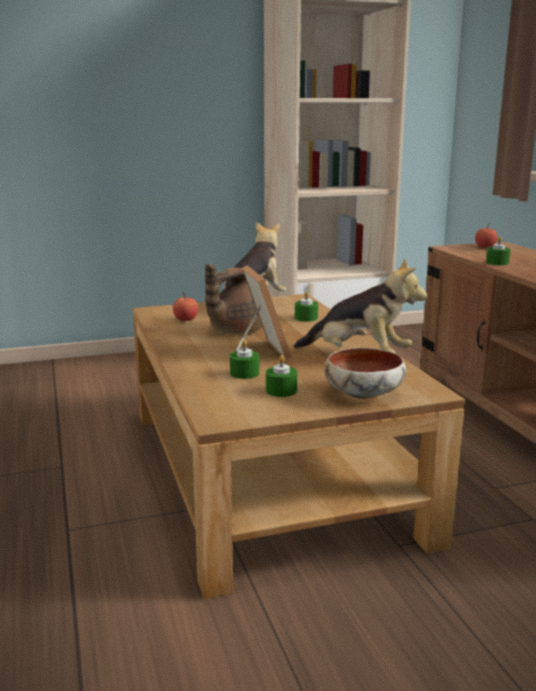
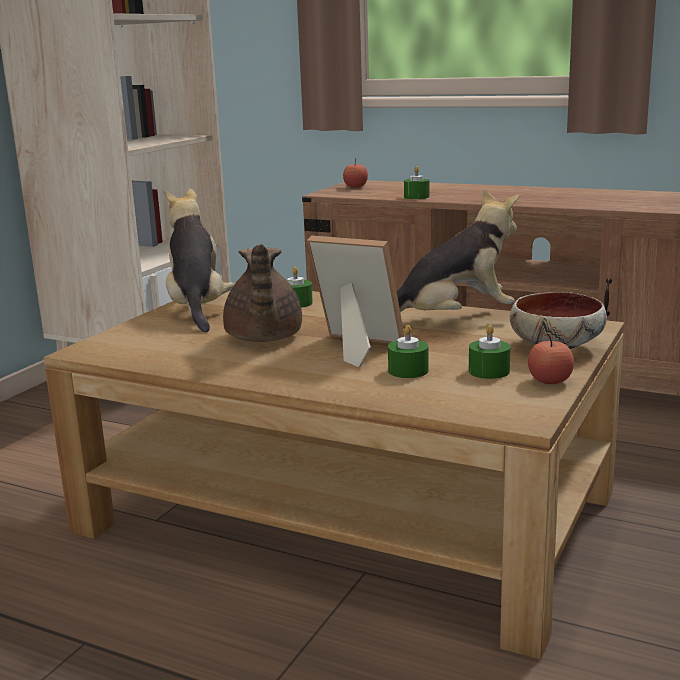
camera: 45 degrees left, 0 degrees up
apple [173,292,198,321] -> apple moved to [528,334,574,384]

